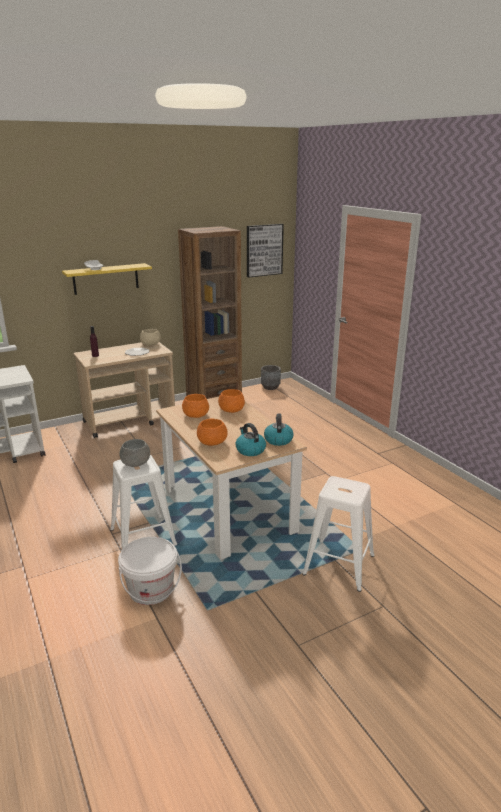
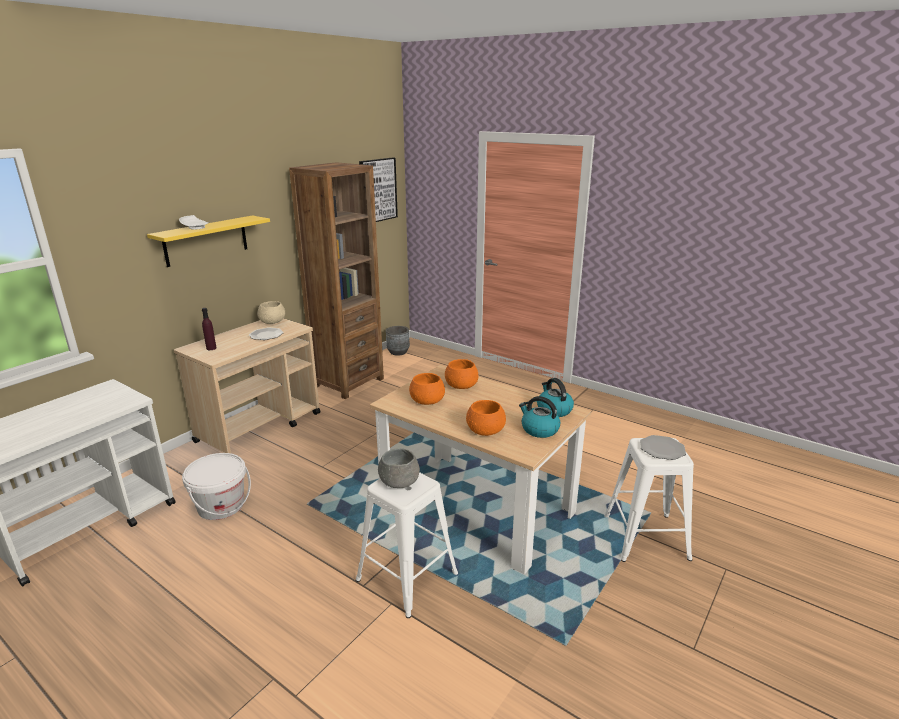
camera: 25 degrees left, 0 degrees up
white bucket [118,537,182,605] -> white bucket moved to [182,453,251,520]
none -> plate [640,435,686,460]

